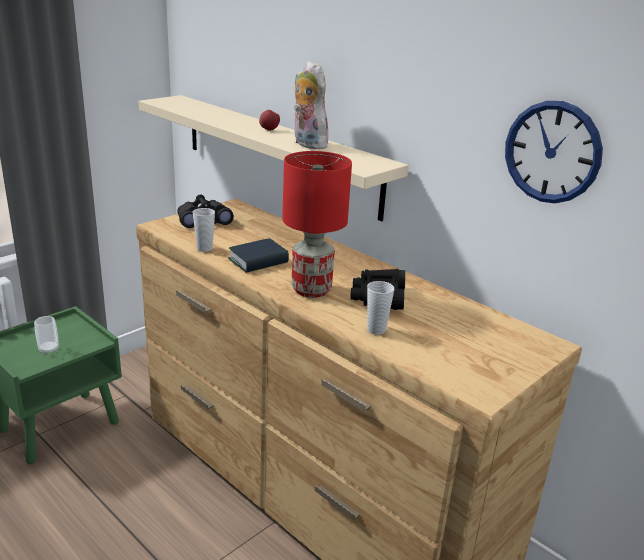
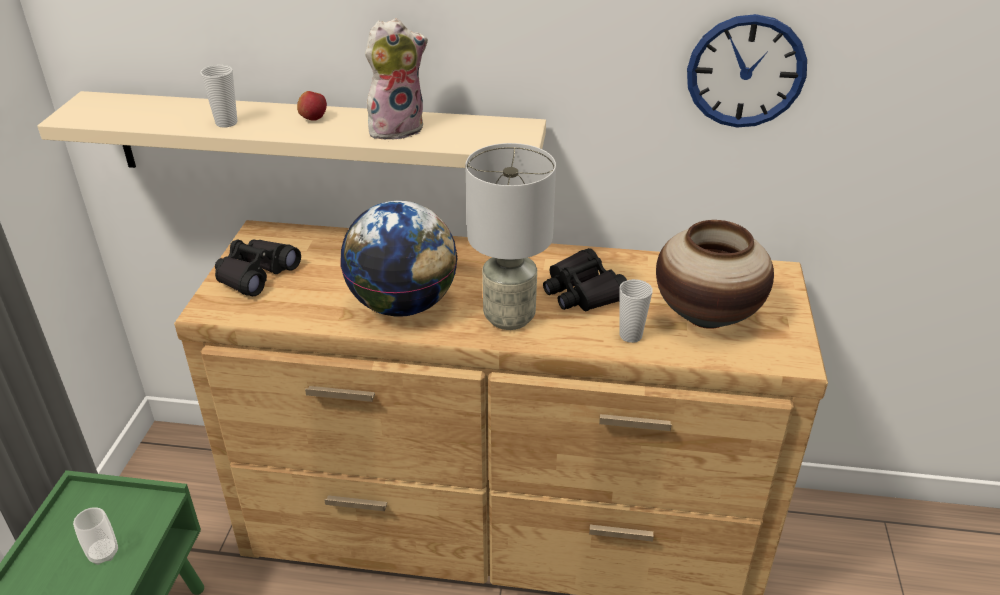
camera: 35 degrees left, 10 degrees up
cup [193,208,215,252] -> cup moved to [200,65,237,128]
book [228,238,289,273] -> globe [340,201,458,317]
red table lamp [282,151,352,298] -> grey table lamp [465,143,556,330]
plush toy [294,61,328,149] -> plush toy turned 135 degrees clockwise [365,18,428,139]
none -> vase [656,220,774,329]

